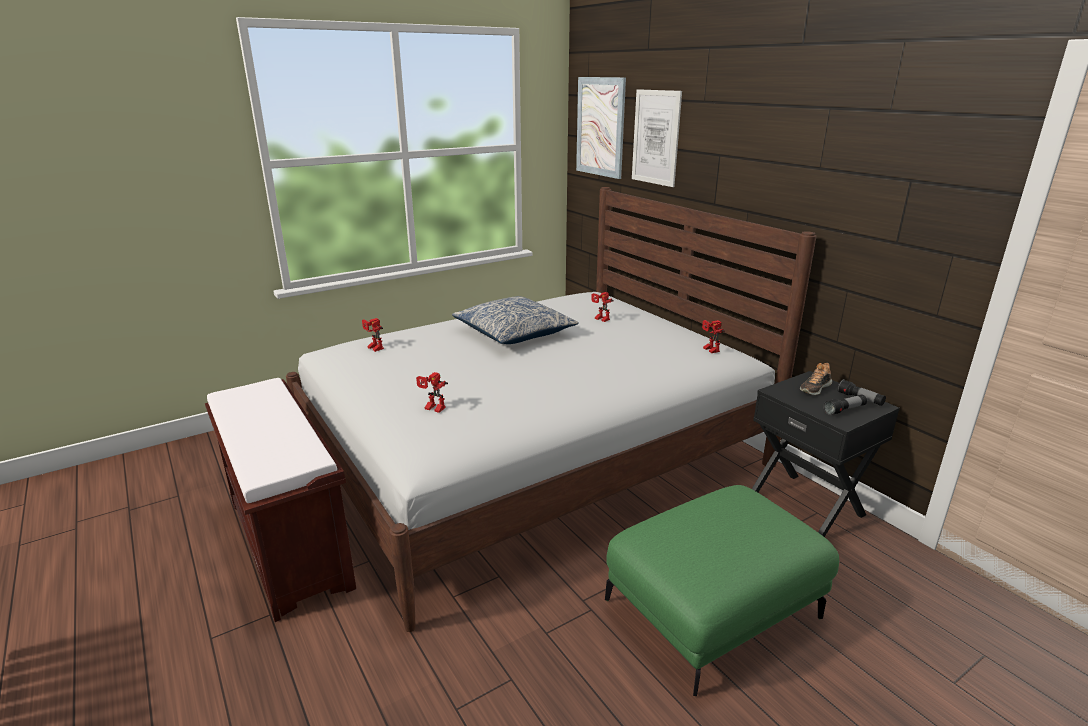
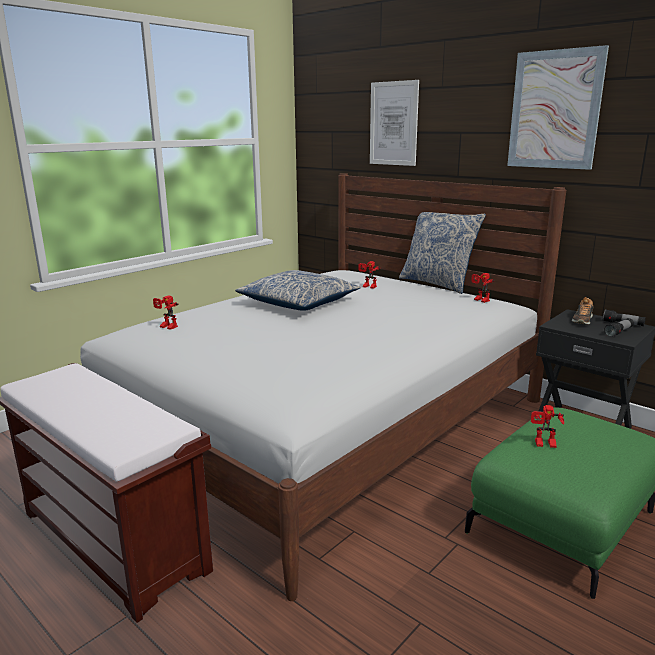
camera: 15 degrees left, 5 degrees down
toy robot [416,372,448,413] -> toy robot moved to [531,405,564,448]
picture [576,77,626,179] -> picture moved to [507,45,609,170]
none -> pillow [399,212,486,294]

